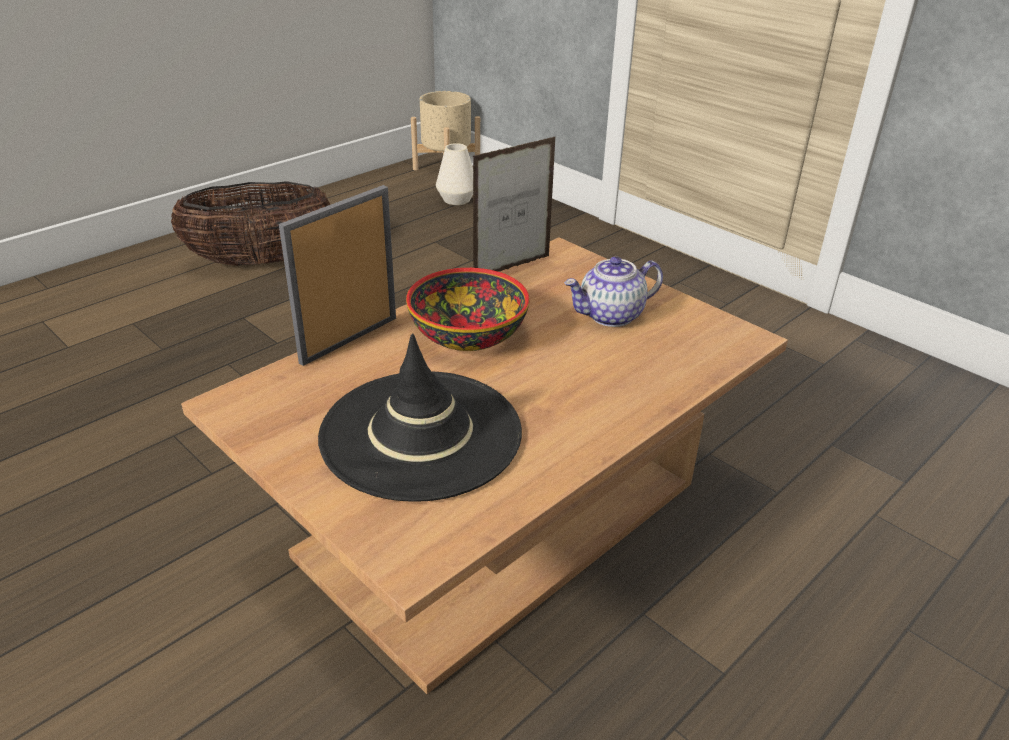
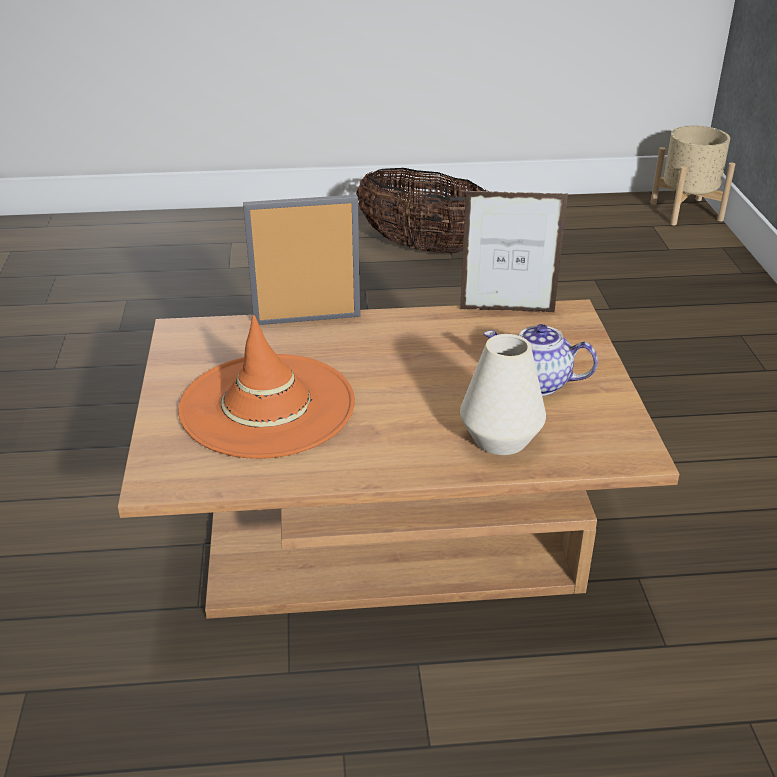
camera: 40 degrees right, 0 degrees up
black hat [318,333,522,502] -> orange hat [178,315,355,459]
bowl [406,268,530,351] -> none
white vase [436,143,473,205] -> white vase moved to [460,334,546,455]

